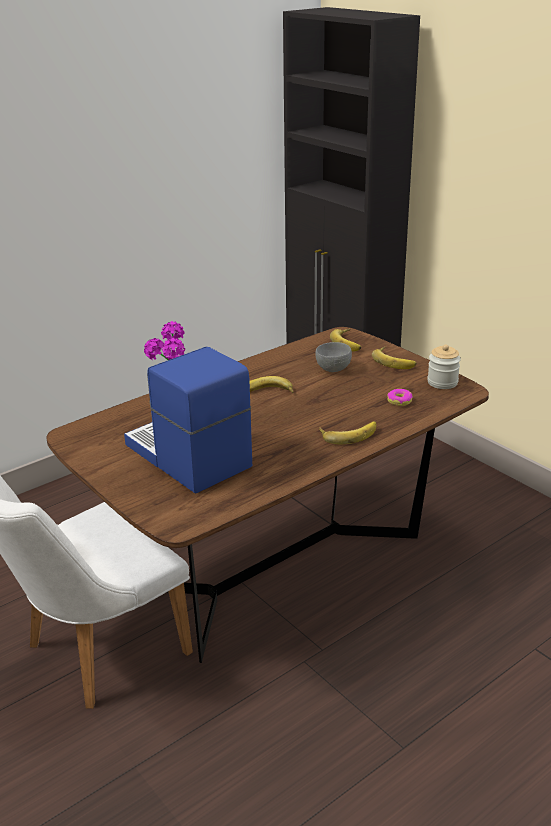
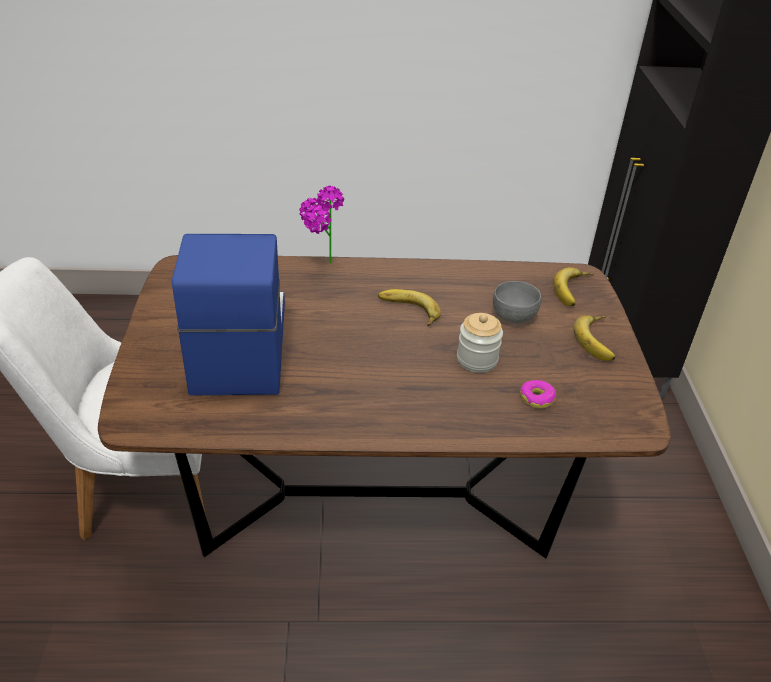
camera: 35 degrees right, 10 degrees up
banana [319,421,377,445] -> none
jar [427,345,461,389] -> jar moved to [457,313,503,373]

